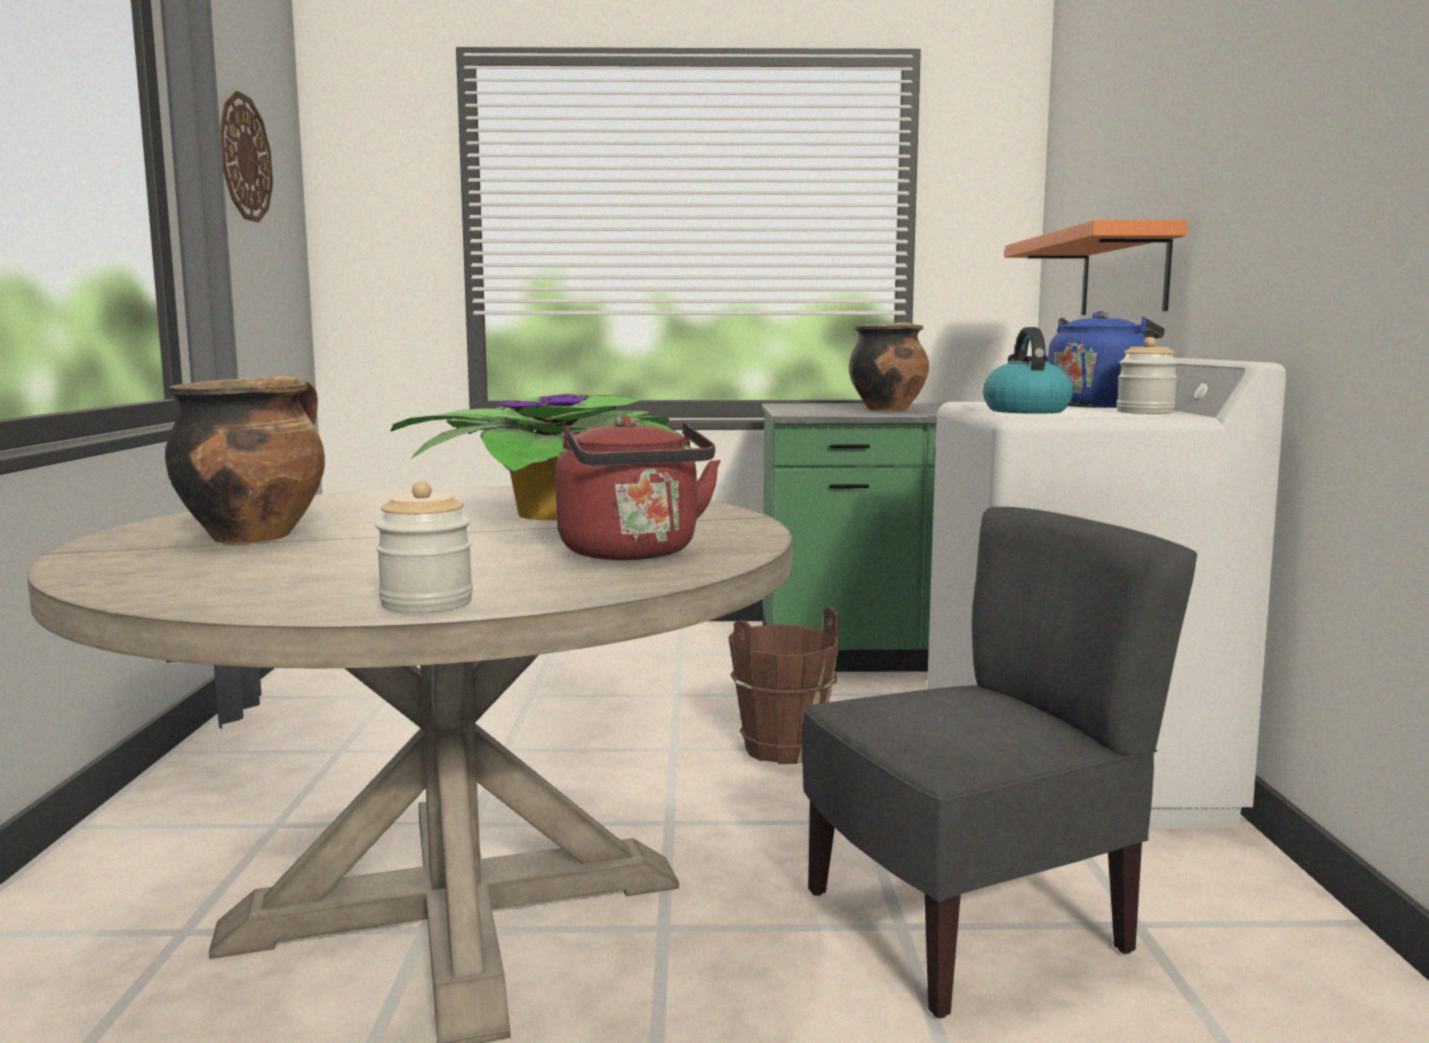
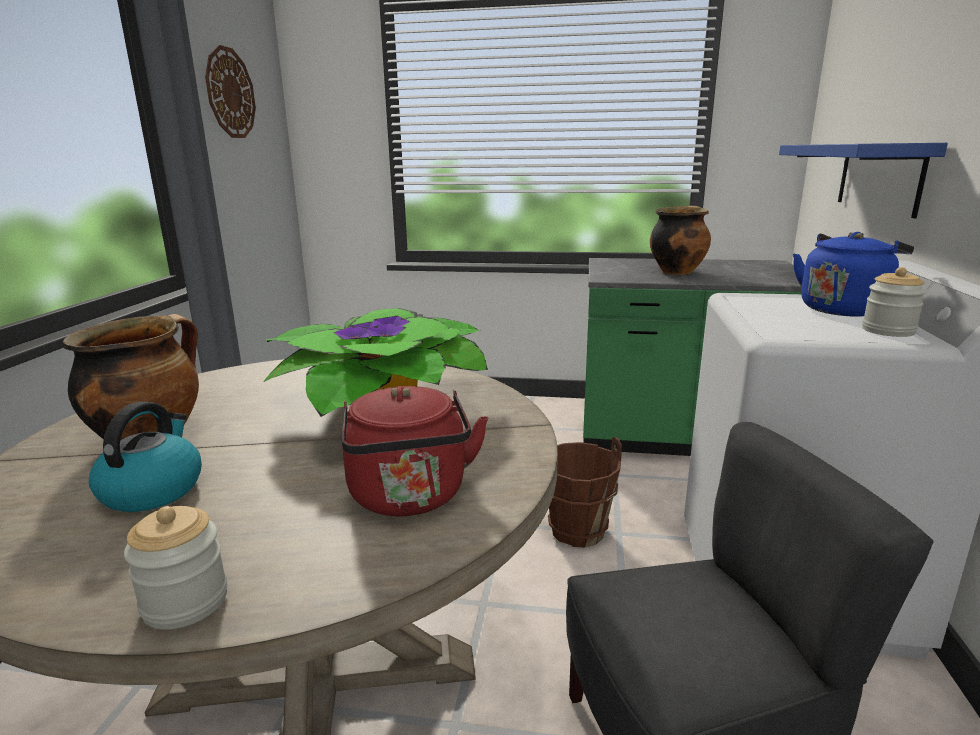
camera: 10 degrees right, 10 degrees up
kettle [983,327,1074,414] -> kettle moved to [89,401,202,512]
orange shelf [1005,220,1188,315] -> blue shelf [779,143,948,218]

